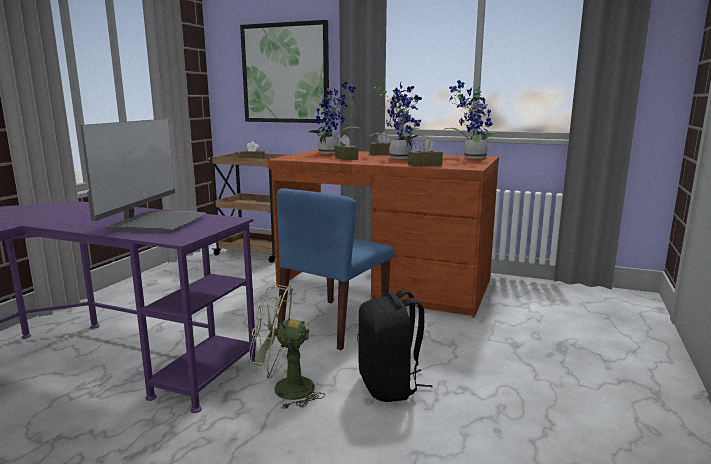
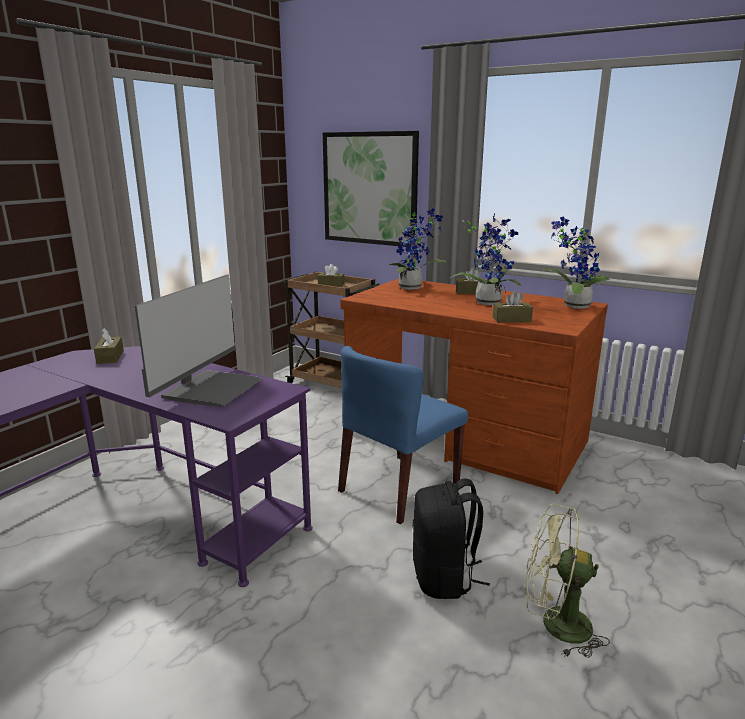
camera: 10 degrees right, 5 degrees up
green fan [249,284,325,410] -> green fan moved to [525,503,610,658]
brown tissue box [335,134,358,160] -> brown tissue box moved to [94,328,124,364]

